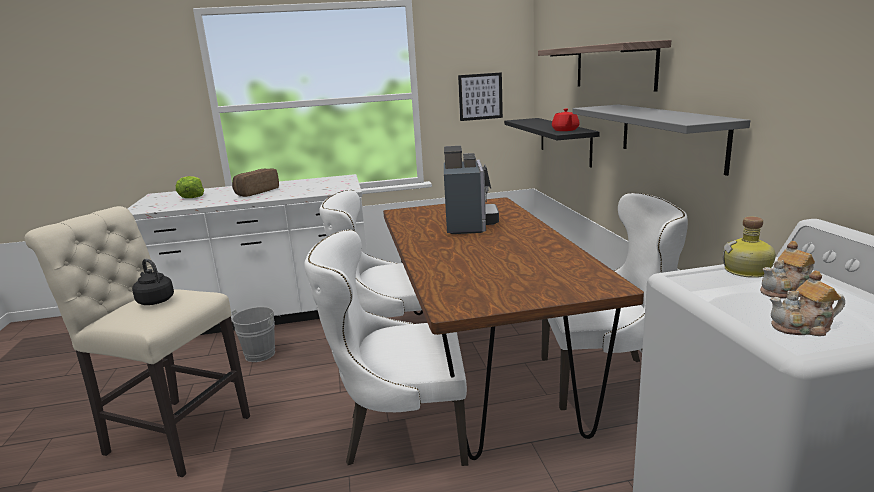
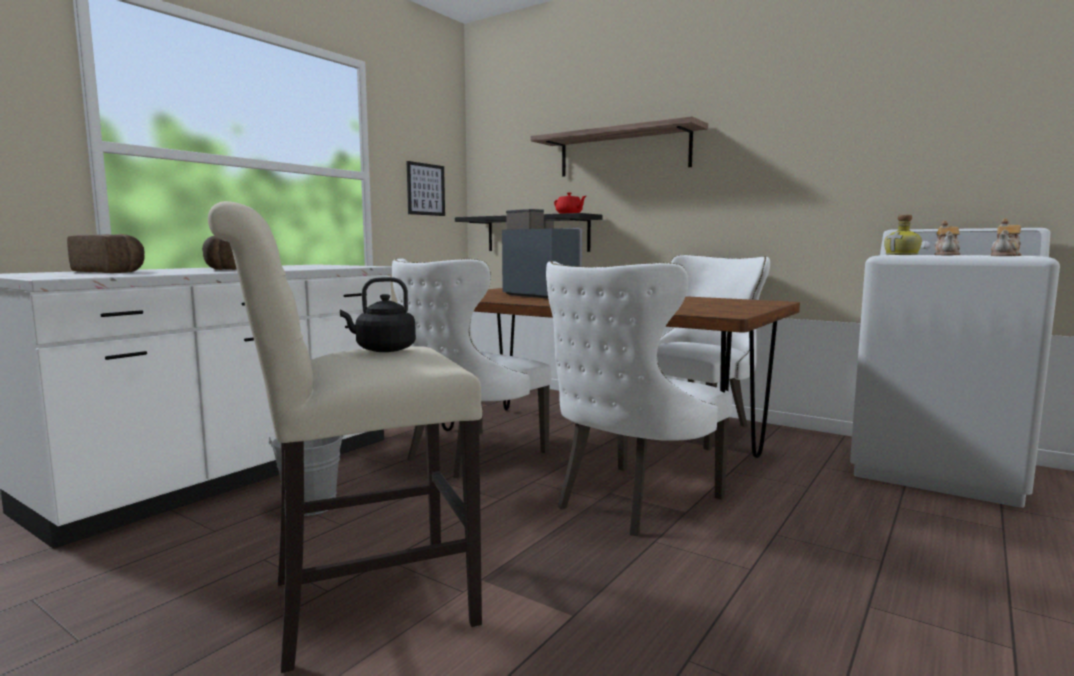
camera: 45 degrees left, 10 degrees down
lettuce [176,176,204,198] -> bread [67,234,145,273]
grey shelf [572,105,750,176] -> none

